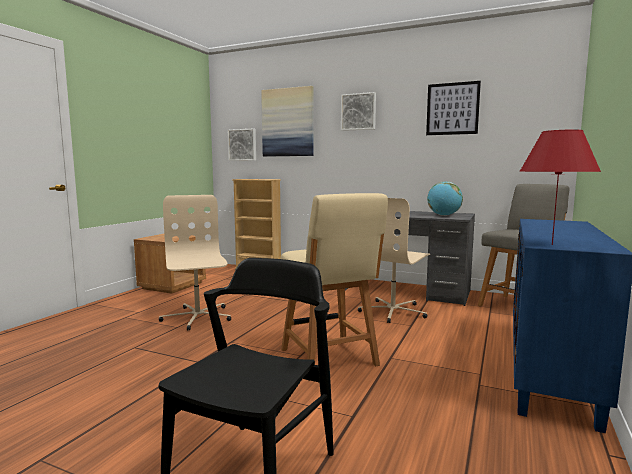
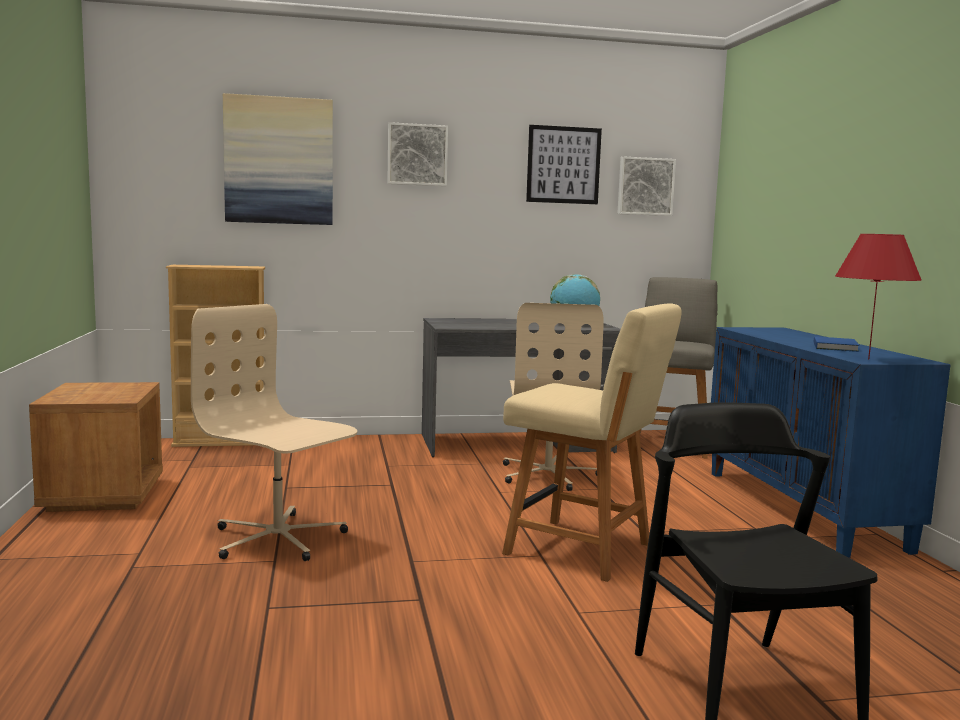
camera: 35 degrees left, 0 degrees up
picture [228,129,256,161] -> picture moved to [617,156,676,216]
none -> blue book [814,336,860,352]

